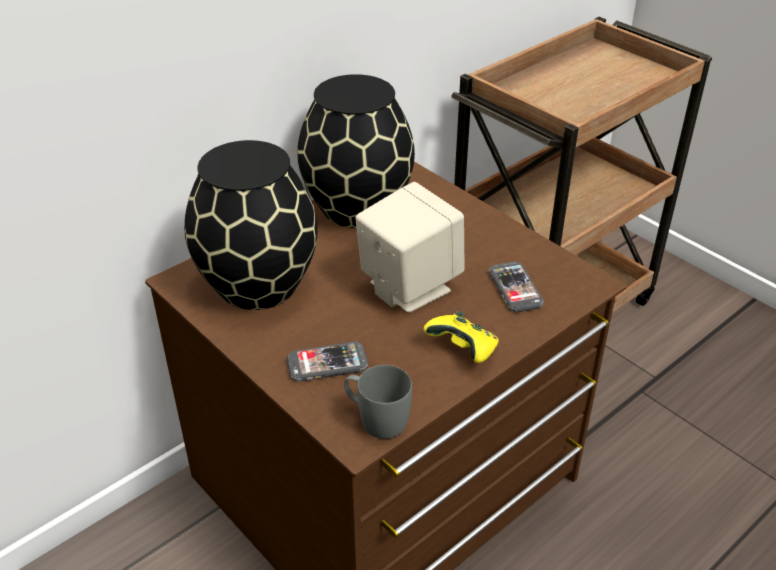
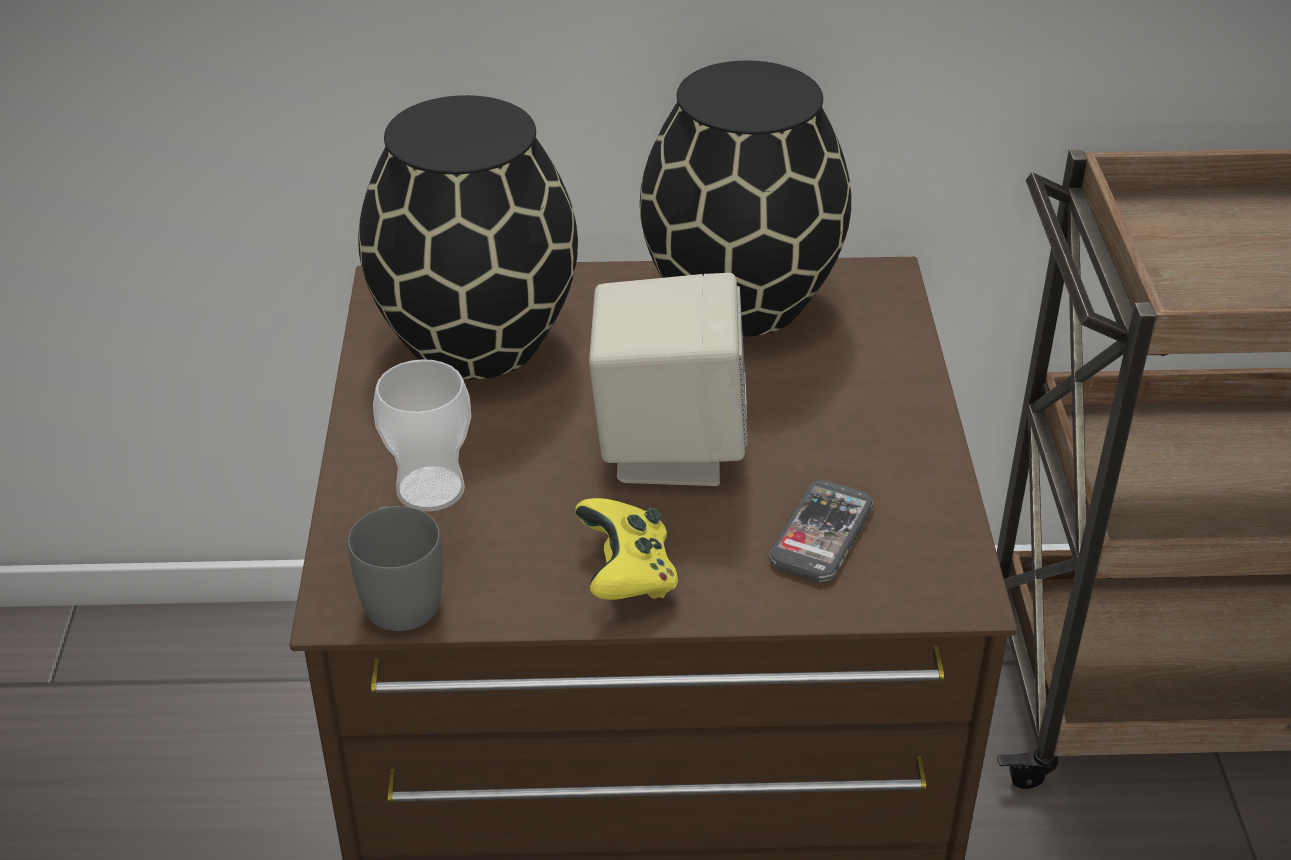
camera: 40 degrees right, 0 degrees up
phone [287,341,368,382] -> cup [373,359,471,512]

